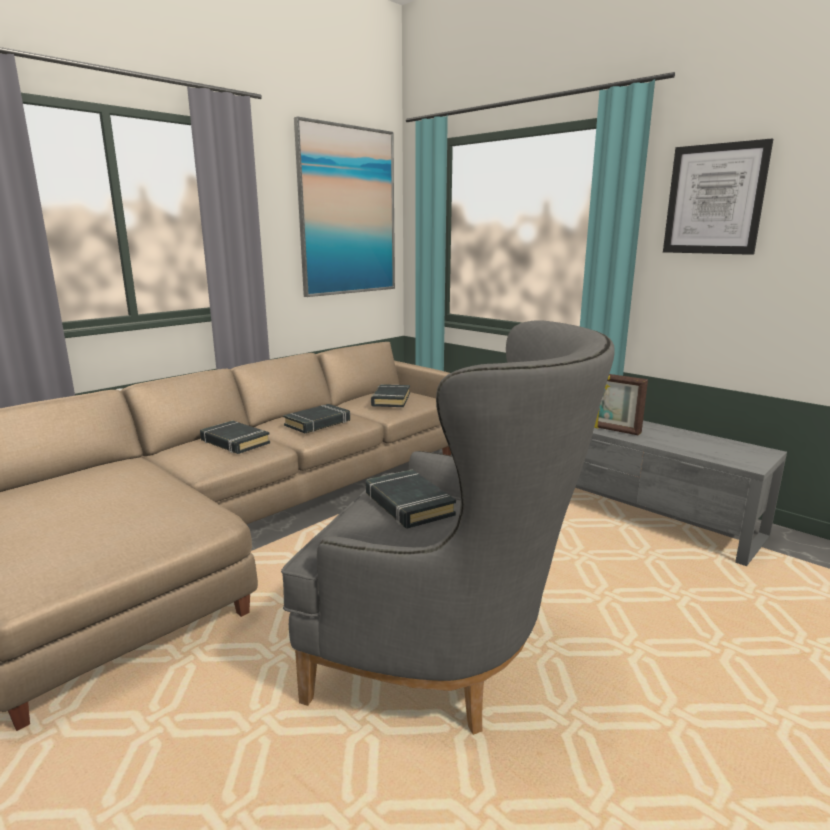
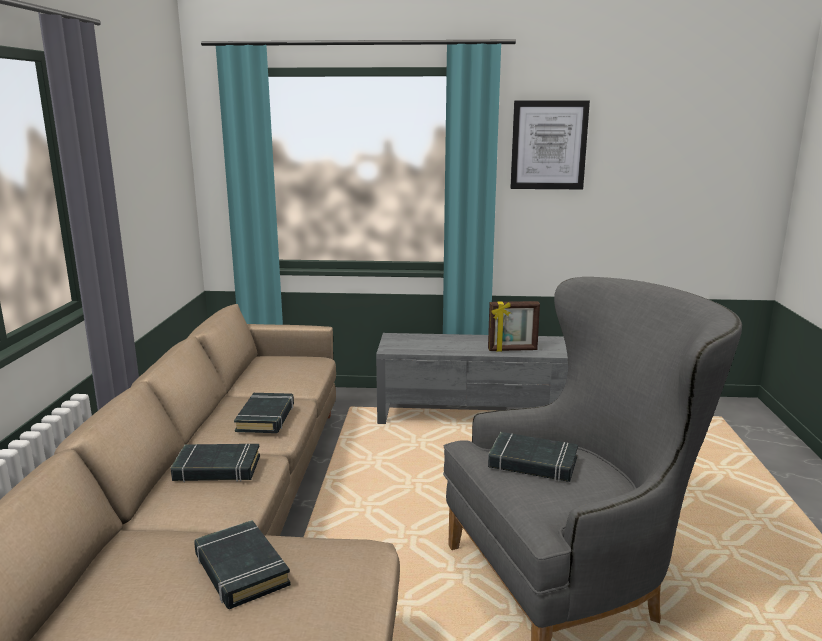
camera: 40 degrees left, 0 degrees up
picture [294,116,395,297] -> none
black book [371,384,410,407] -> black book moved to [194,520,291,609]

